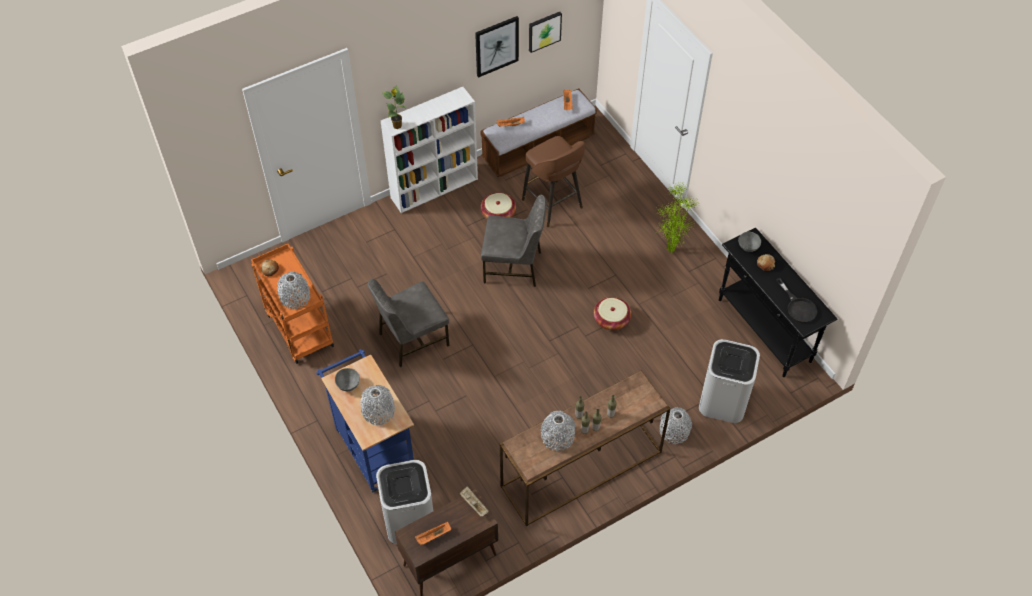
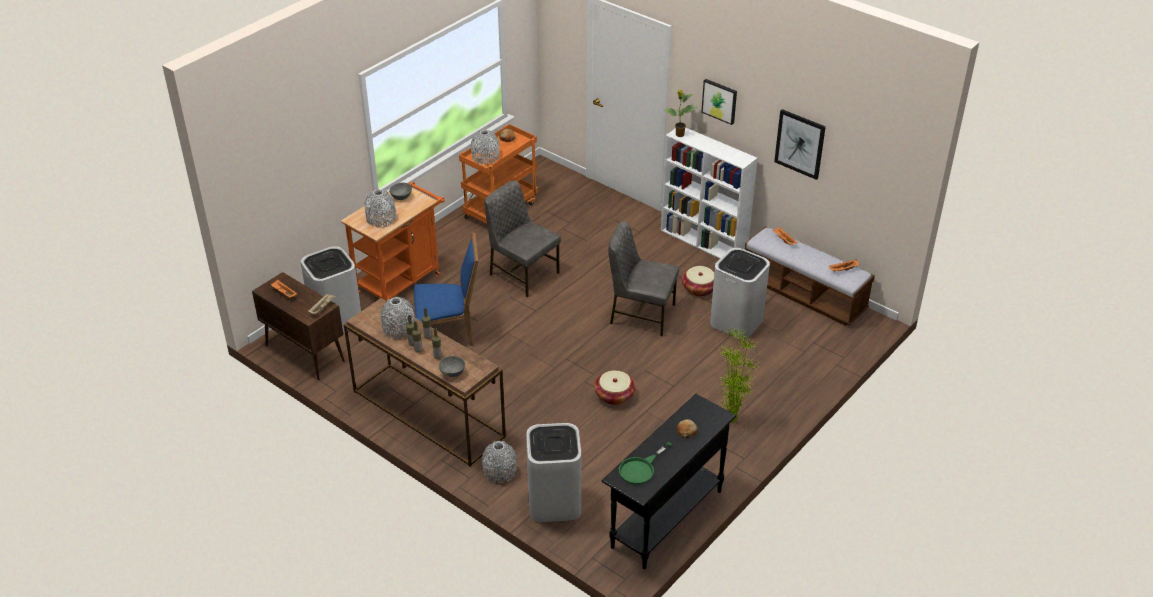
camera: 70 degrees right, 15 degrees down
blue cart [316,349,414,493] -> orange cart [341,182,445,301]
grey chair [481,195,547,287] -> grey chair turned 120 degrees clockwise [608,222,679,336]
brown stool [522,136,585,227] -> white trash can [710,248,770,339]
picture [529,12,562,53] -> picture moved to [701,79,737,125]
grey bowl [738,231,761,252] -> grey bowl moved to [439,356,465,377]
black frying pan [776,278,817,323] -> green frying pan [619,442,672,485]
none -> blue chair [414,233,479,346]

